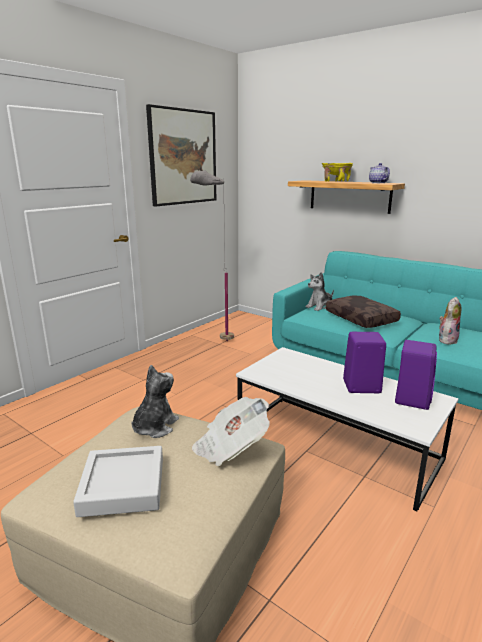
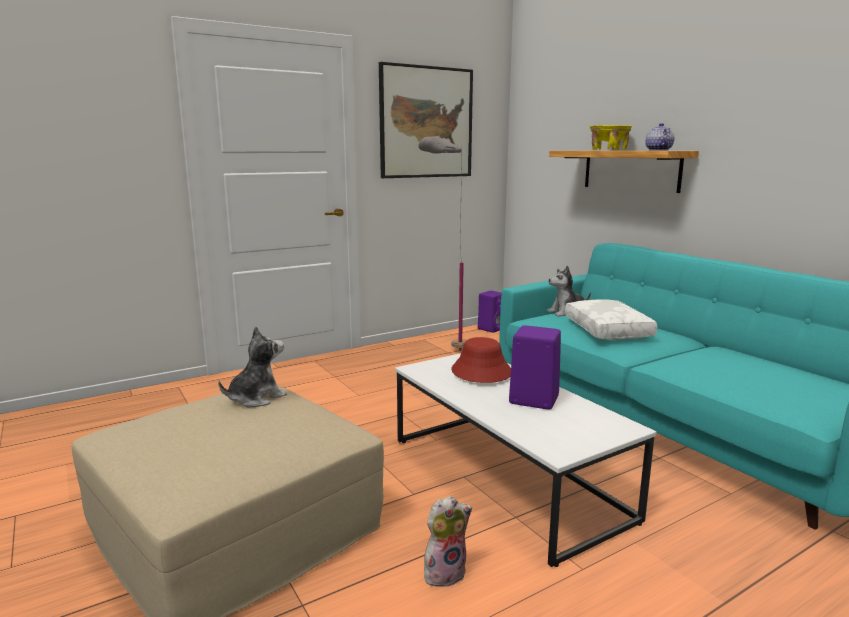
camera: 20 degrees right, 5 degrees down
grey tray [73,446,163,517] -> none
newspaper [192,397,270,466] -> none
brown pillow [326,295,401,328] -> white pillow [565,300,657,340]
purple speaker [395,340,437,410] -> purple speaker moved to [478,291,502,333]
plush toy [439,297,461,344] -> plush toy moved to [424,496,472,587]
none -> red hat [451,337,511,383]

